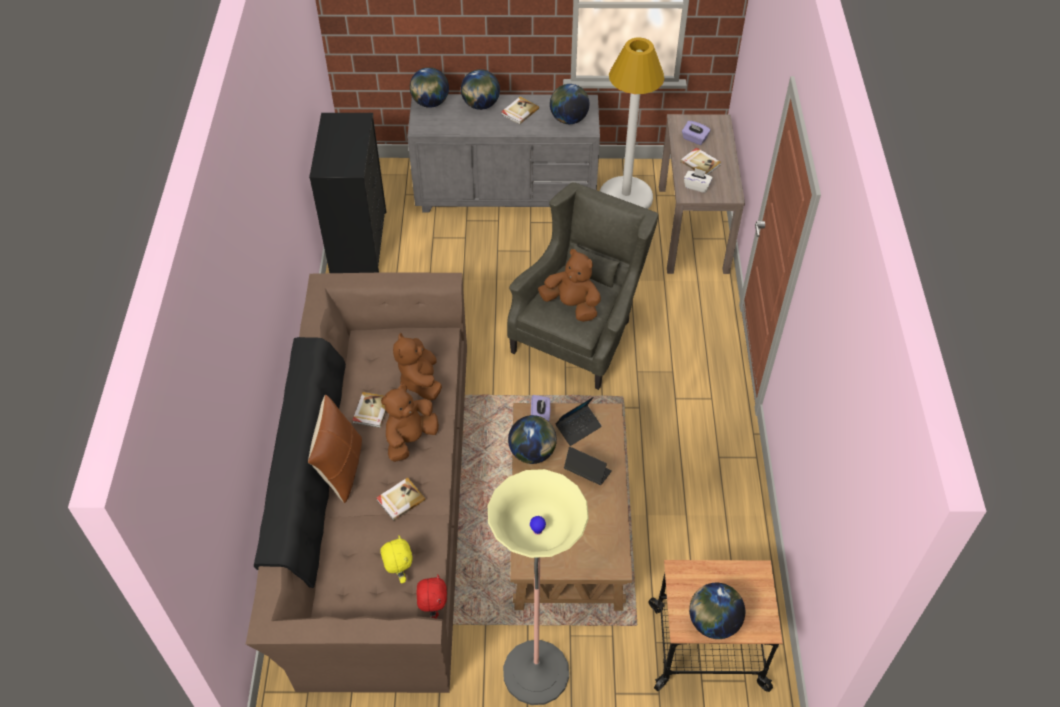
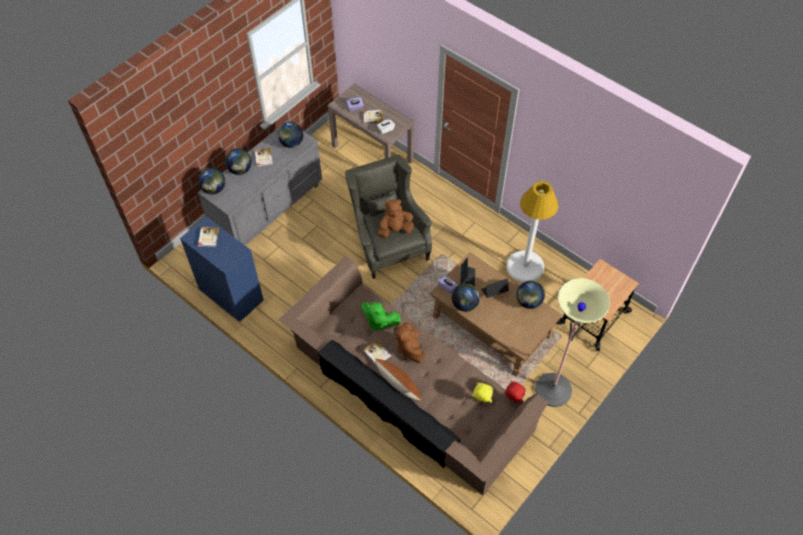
camera: 50 degrees left, 5 degrees up
black dresser [309,113,386,273] -> blue dresser [180,216,264,322]
book [376,477,426,521] -> book moved to [198,227,219,247]
brown plush toy [393,333,442,401] -> green plush toy [361,302,401,331]
white floor lamp [600,38,664,209] -> white floor lamp moved to [507,181,558,283]
globe [689,583,745,639] -> globe moved to [517,281,545,309]

